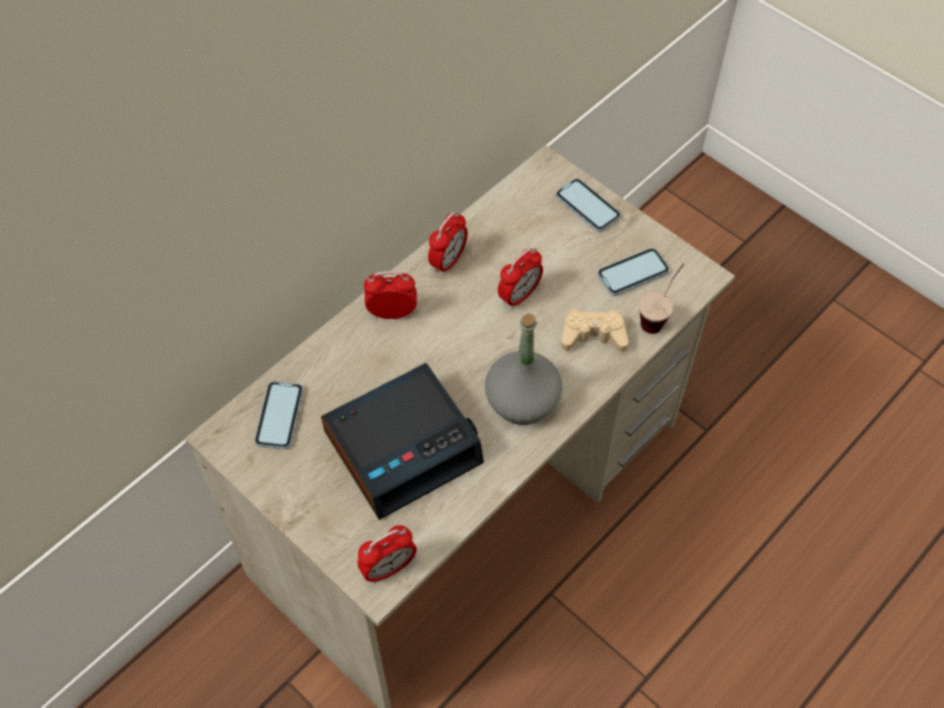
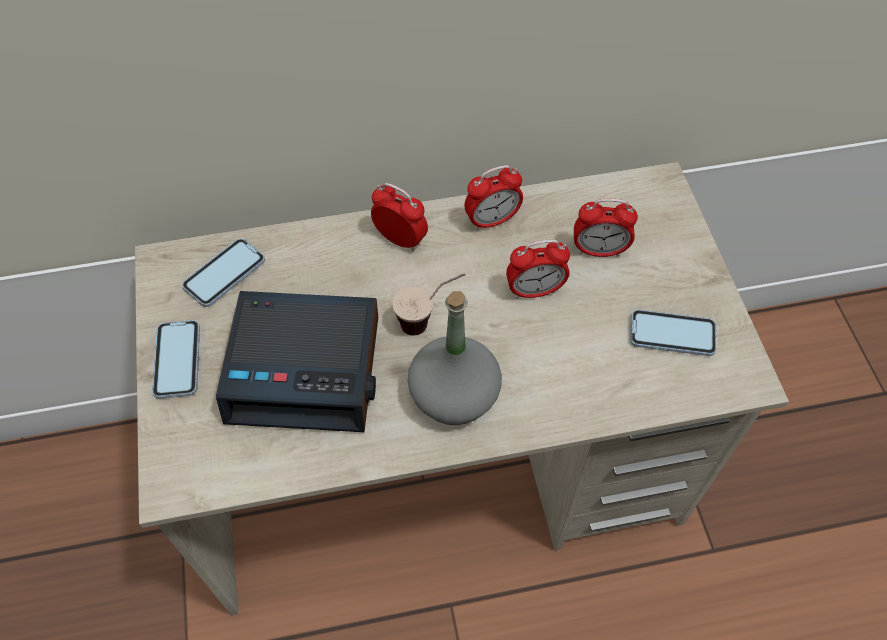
camera: 35 degrees right, 0 degrees up
alarm clock [357,525,417,583] -> alarm clock moved to [574,198,638,257]
phone [556,178,621,232] -> phone moved to [152,320,200,399]
beige game controller [561,310,628,352] -> none
cup [639,264,684,334] -> cup moved to [392,273,465,335]

